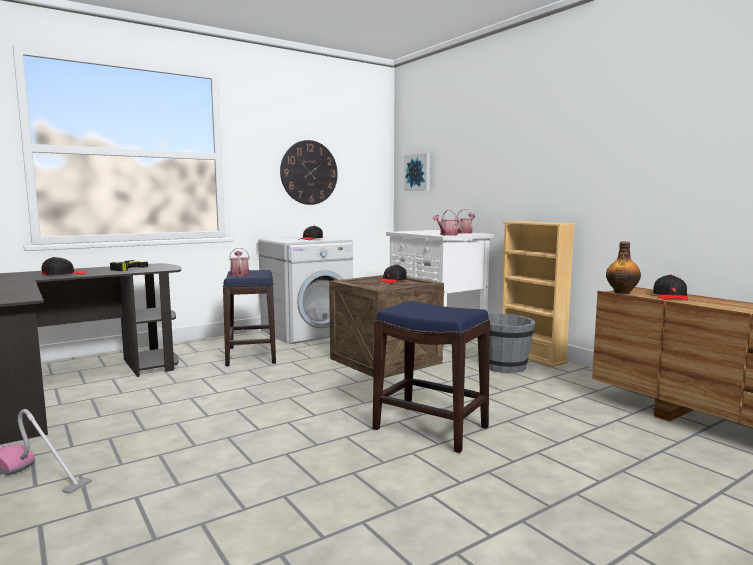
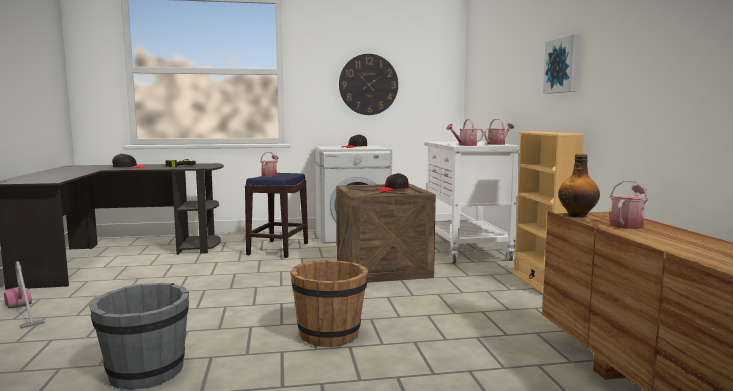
camera: 25 degrees right, 0 degrees up
stool [373,301,490,453] -> brown bucket [290,260,368,347]
picture [404,153,430,191] -> picture moved to [543,34,580,94]
grey bucket [488,313,535,374] -> grey bucket moved to [89,283,189,390]
black cap [653,275,688,301] -> watering can [610,180,648,229]

